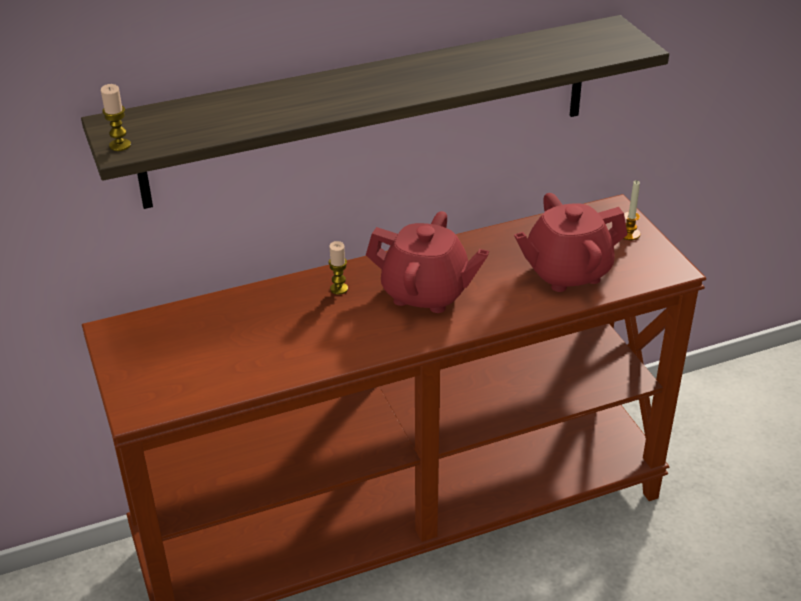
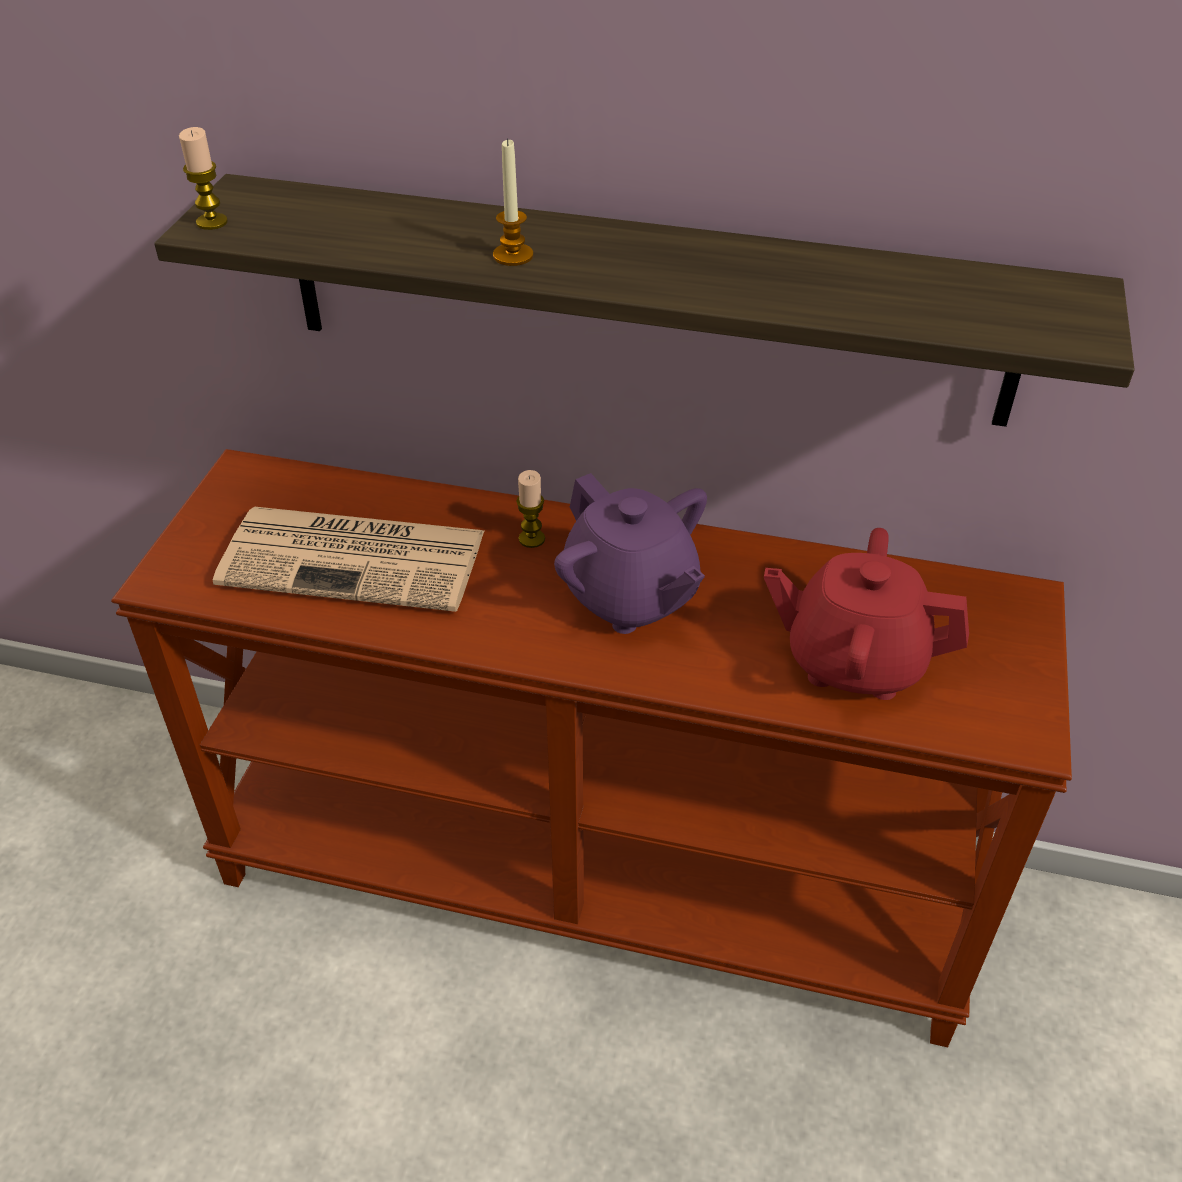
camera: 35 degrees right, 5 degrees up
red teapot [366,211,489,313] -> purple teapot [554,473,707,634]
candle [623,180,640,240] -> candle moved to [493,138,533,266]
none -> newspaper [213,506,484,612]

